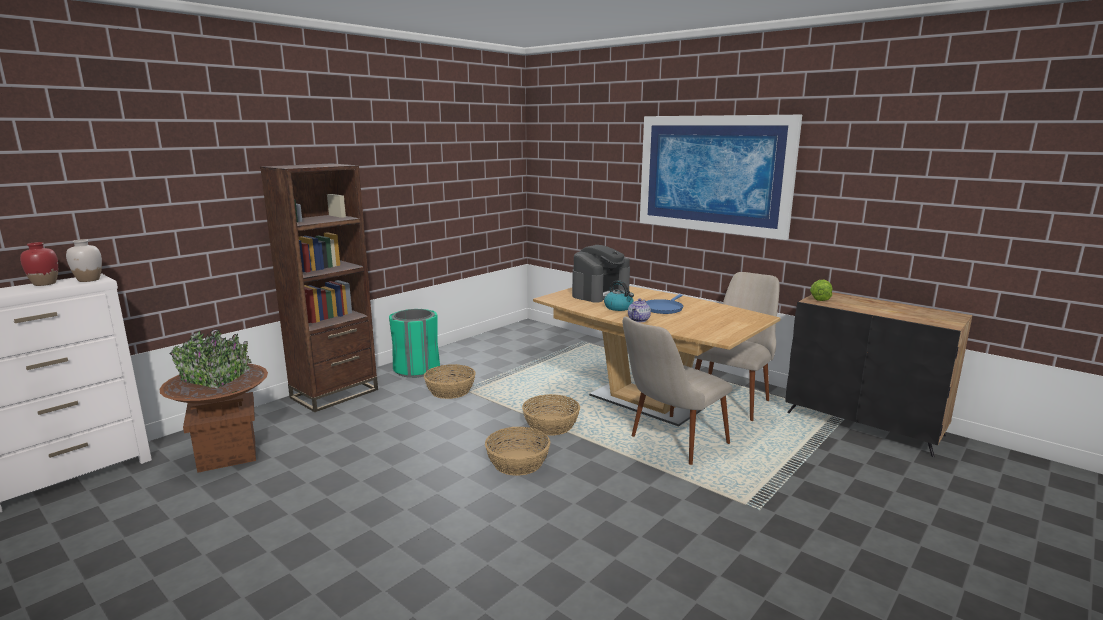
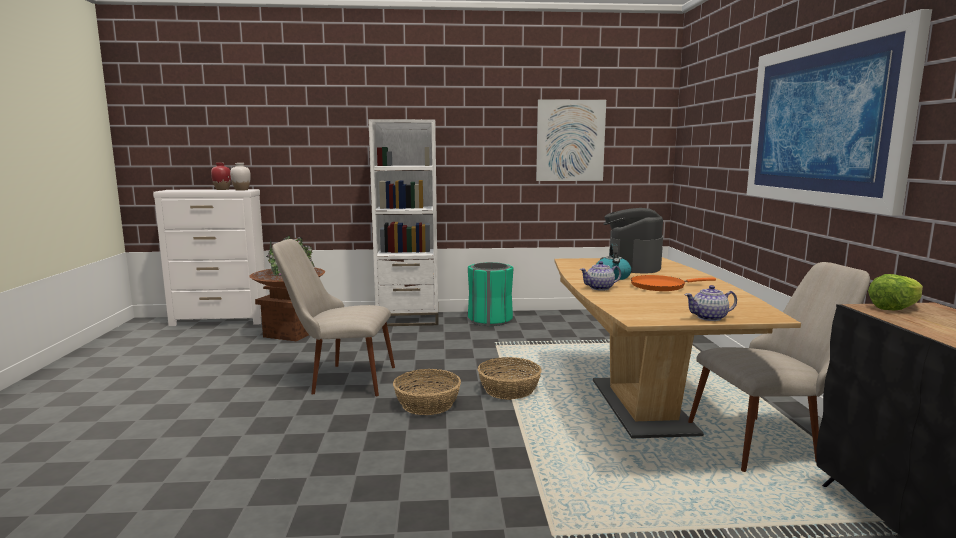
camera: 45 degrees right, 5 degrees down
brown bookcase [260,163,378,412] -> white bookcase [368,119,438,326]
basket [424,364,475,399] -> none
coffee machine [572,245,630,303] -> coffee machine turned 105 degrees clockwise [600,208,663,273]
beige chair [623,317,732,465] -> beige chair moved to [272,239,395,396]
blue frying pan [646,294,683,314] -> orange frying pan [631,275,716,291]
none -> picture [536,99,606,181]
none -> teapot [685,285,737,321]

